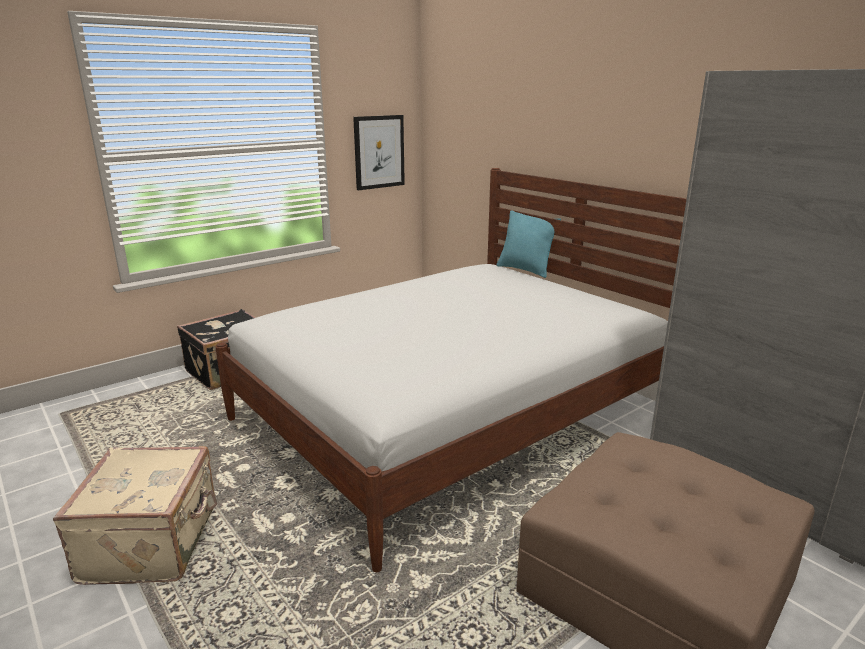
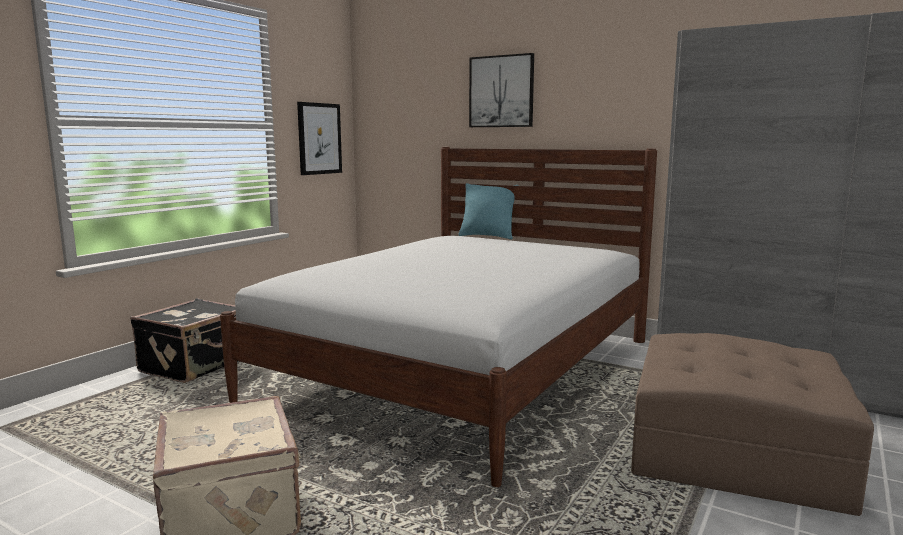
camera: 20 degrees left, 10 degrees down
none -> picture [469,53,534,127]

